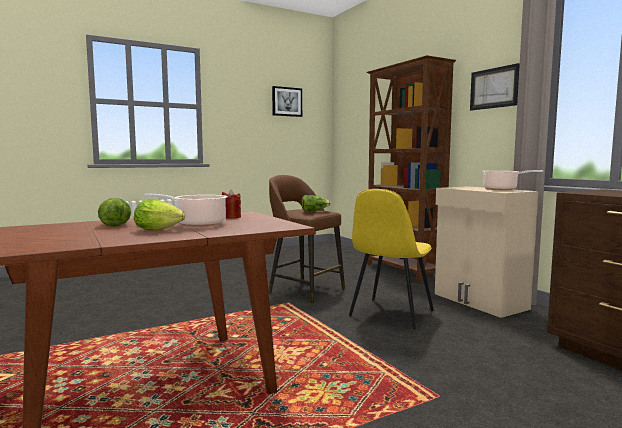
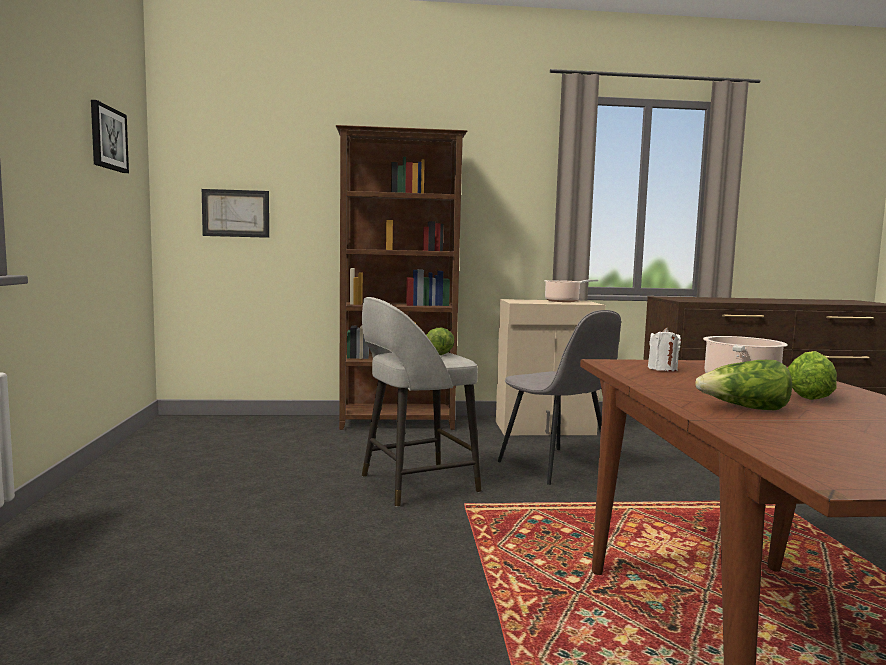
camera: 65 degrees left, 0 degrees up
red candle [222,190,241,219] -> white candle [648,327,681,371]
brown stool [268,175,345,303] -> grey stool [362,297,481,507]
yellow chair [349,189,434,329] -> grey chair [498,310,621,485]
picture [470,63,520,111] -> picture moved to [202,189,269,238]

